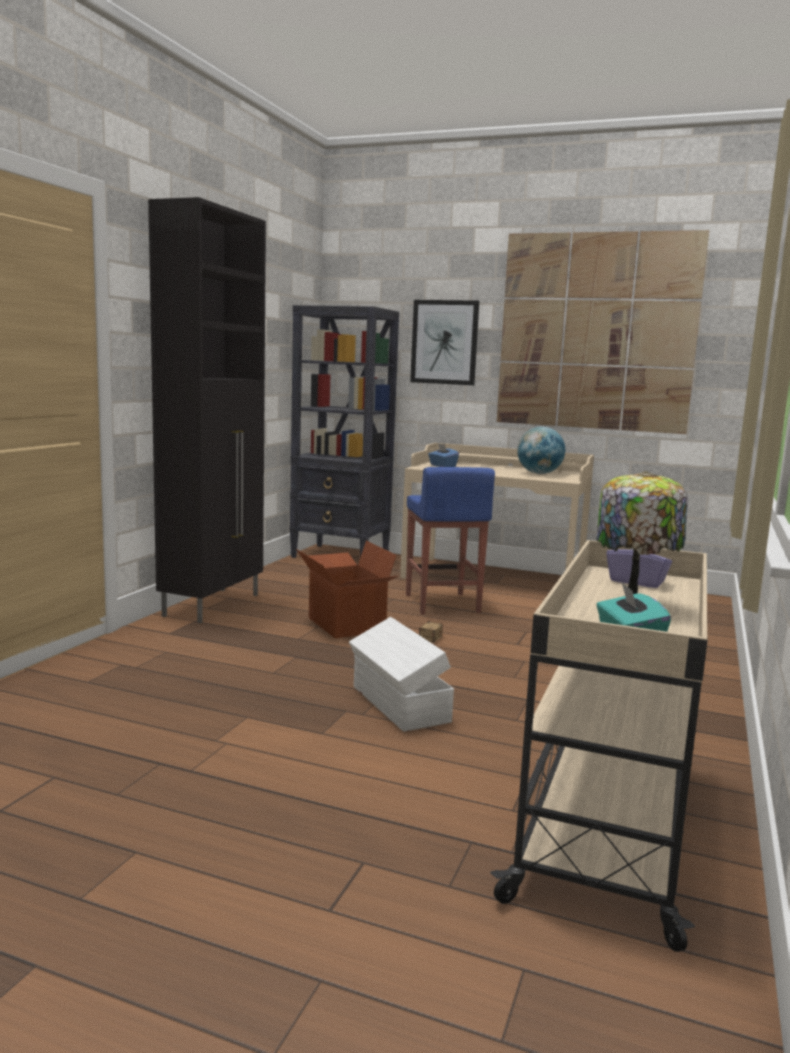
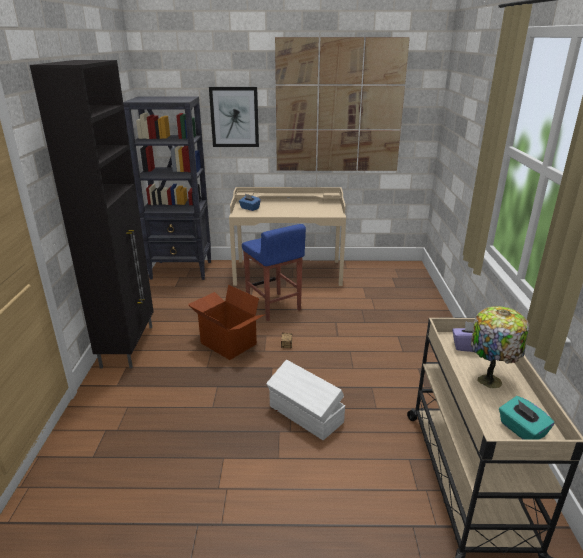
camera: 20 degrees left, 15 degrees up
globe [517,427,565,474] -> none

